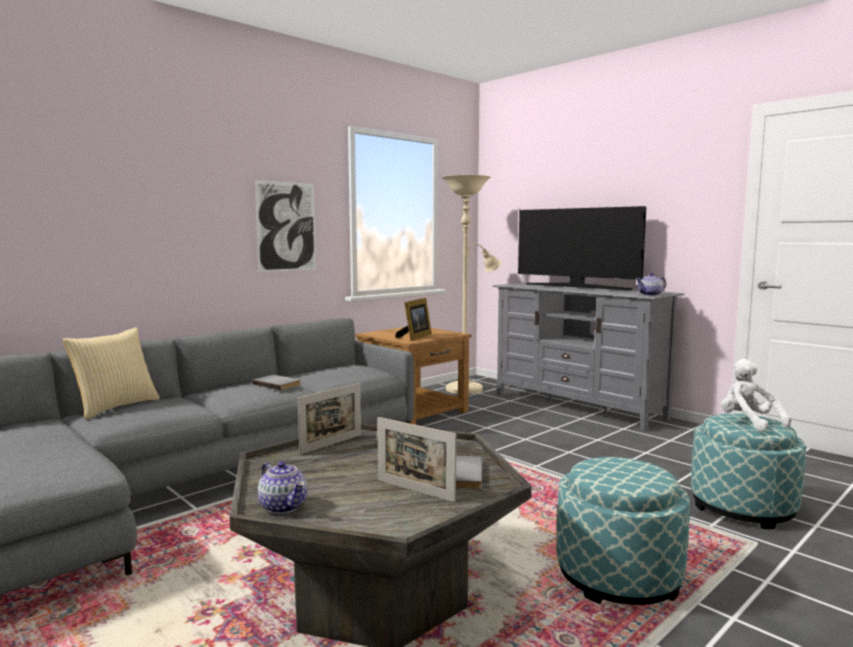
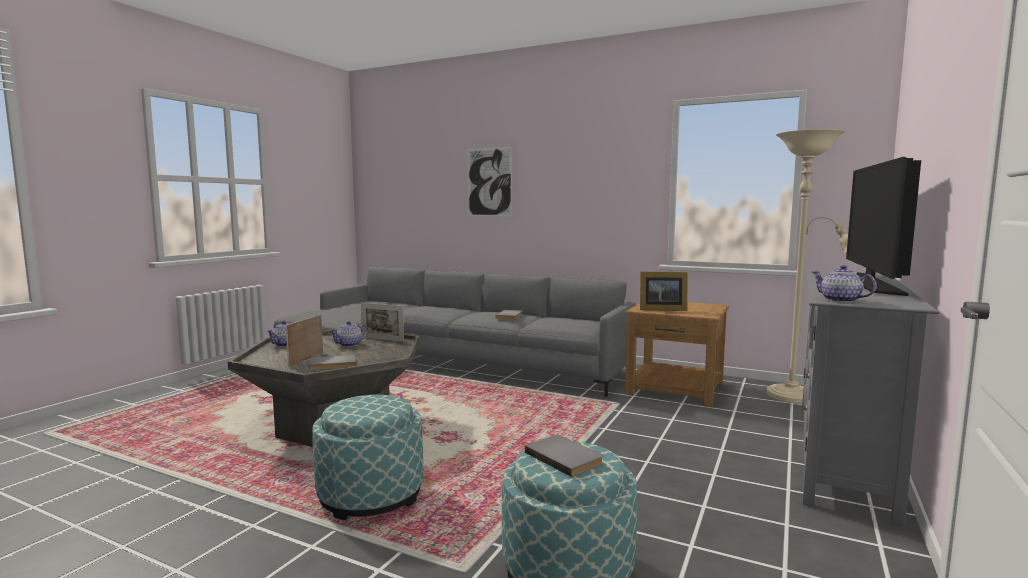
camera: 70 degrees right, 0 degrees up
pillow [62,327,160,419] -> none
picture [255,180,316,272] -> picture moved to [467,147,512,216]
white plush toy [721,359,791,431] -> grey book [525,435,604,477]
none -> teapot [329,321,368,347]

